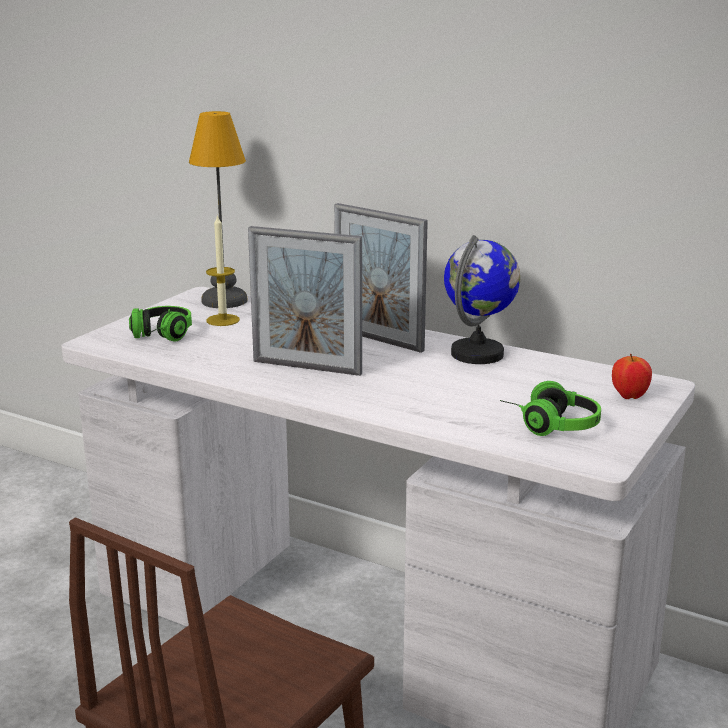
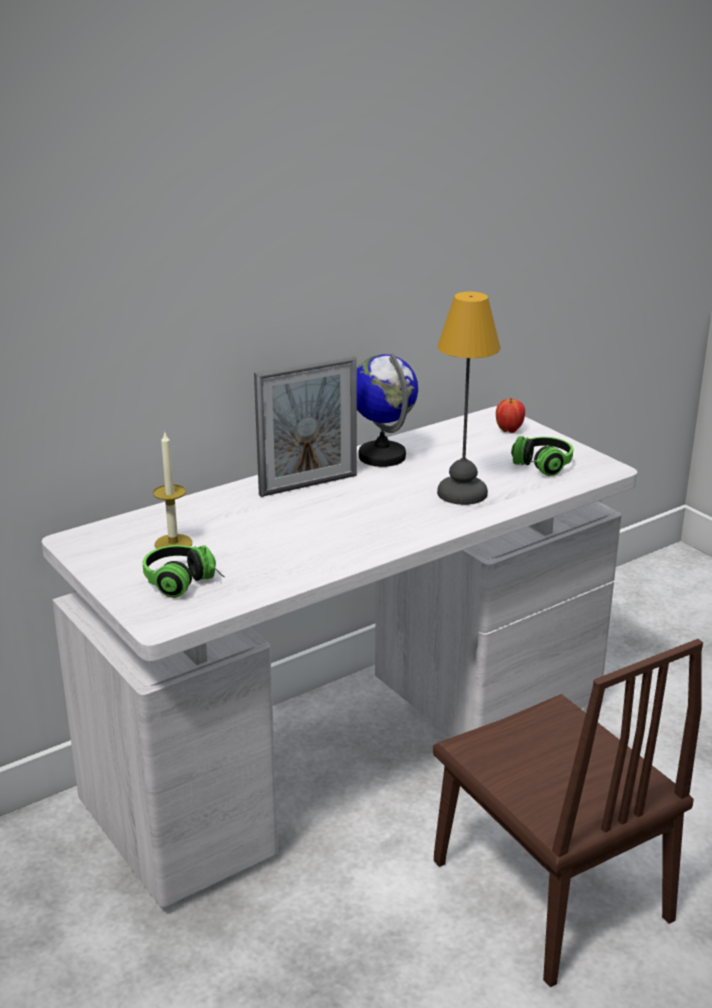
camera: 65 degrees left, 5 degrees up
table lamp [189,111,248,308] -> table lamp moved to [437,292,500,505]
picture frame [248,226,362,376] -> none

